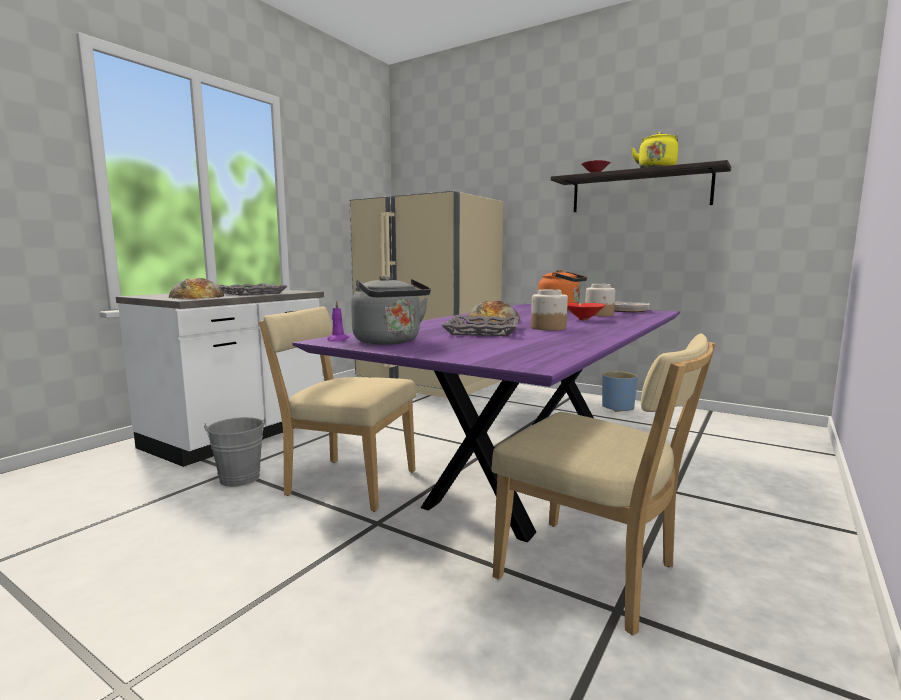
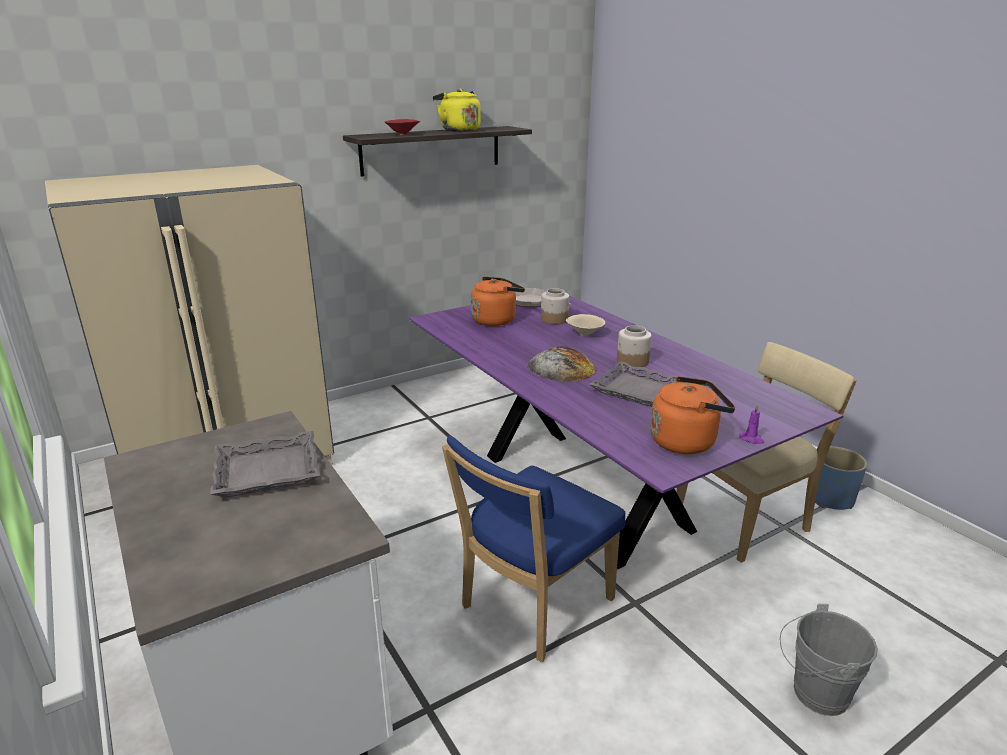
camera: 65 degrees left, 15 degrees up
bread [168,278,224,299] -> none
grey bucket [204,417,266,487] -> grey bucket moved to [780,604,878,716]
beige chair [259,307,416,512] -> blue chair [442,436,625,662]
purple candle [327,300,349,342] -> purple candle moved to [739,405,764,444]
grey kettle [351,275,431,345] -> orange kettle [650,376,735,454]
red bowl [567,303,605,320] -> beige bowl [565,314,605,336]
blue planter [602,371,638,412] -> blue planter moved to [815,446,867,510]

